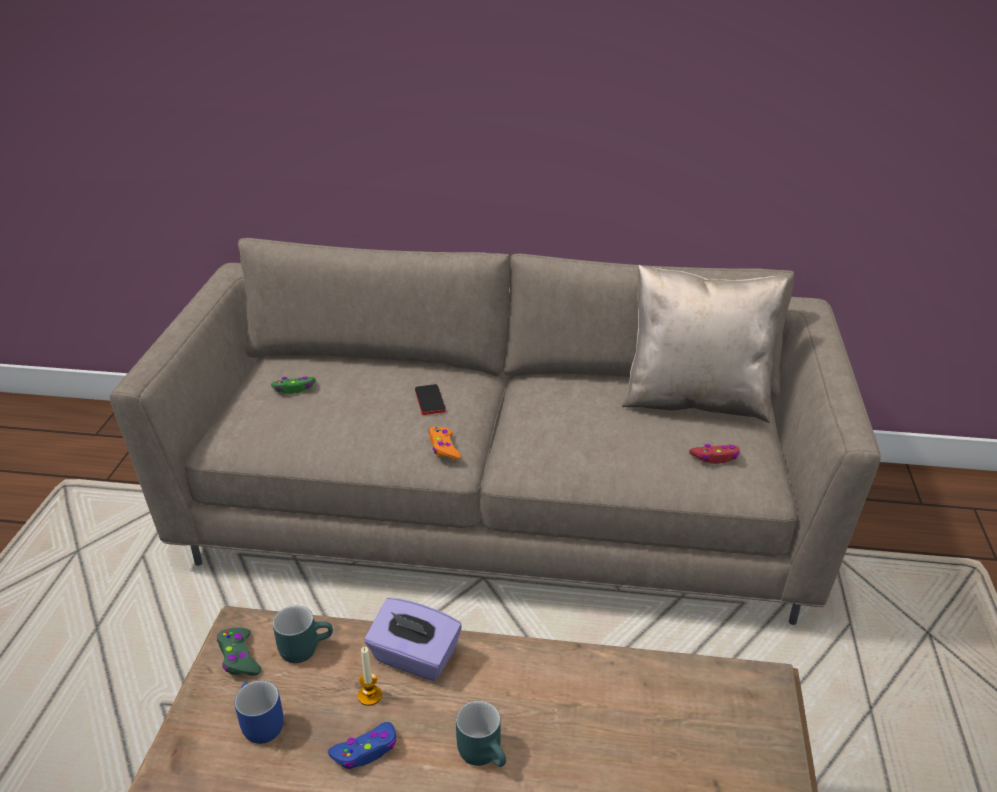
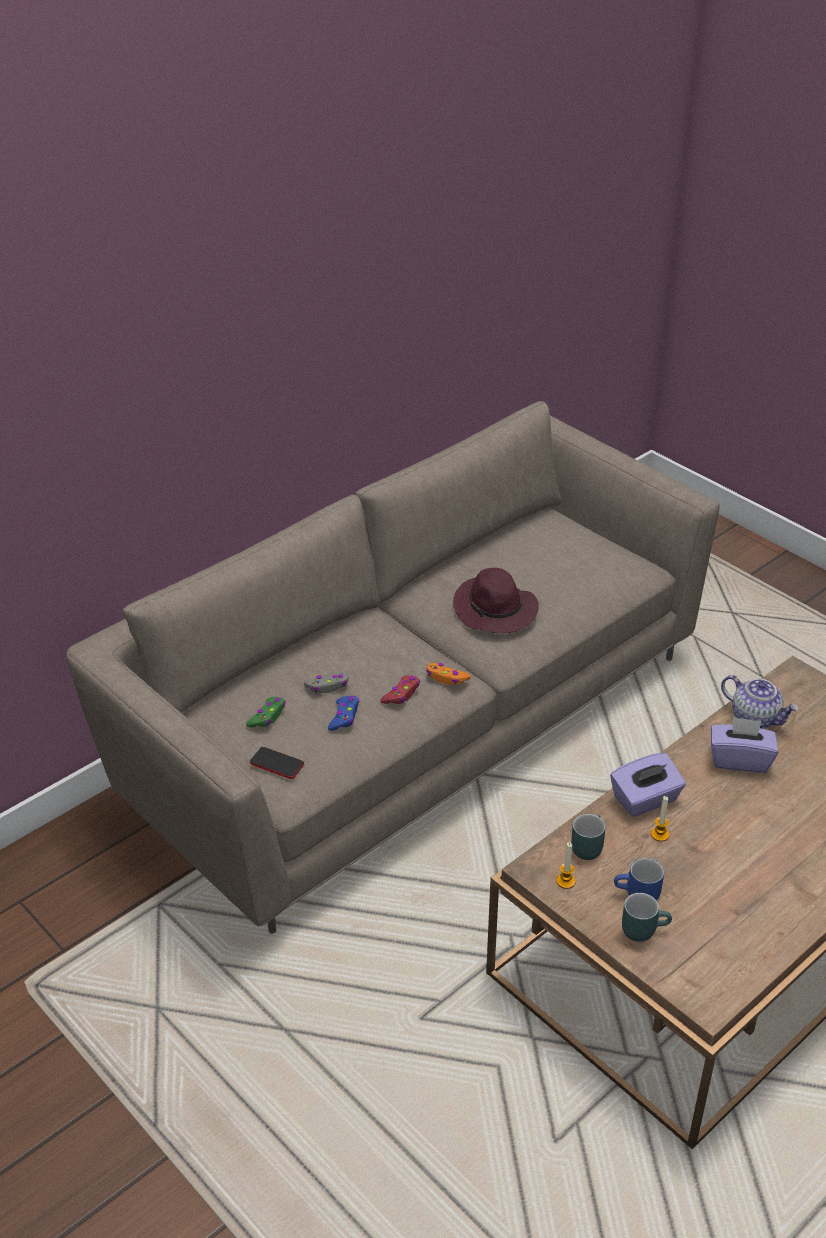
camera: 50 degrees left, 5 degrees up
green game controller [217,628,261,676] -> candle [556,842,576,889]
blue game controller [328,722,396,769] -> blue game controller moved to [328,696,359,731]
phone [415,384,445,415] -> phone moved to [250,747,304,779]
turquoise mug [456,701,506,767] -> turquoise mug moved to [622,893,672,942]
beige pillow [622,265,789,423] -> none
red game controller [689,444,740,464] -> red game controller moved to [380,675,420,704]
none -> grey game controller [304,672,349,693]
none -> purple hat [453,568,539,633]
none -> purple tissue box [711,717,778,773]
none -> teapot [721,675,799,729]

